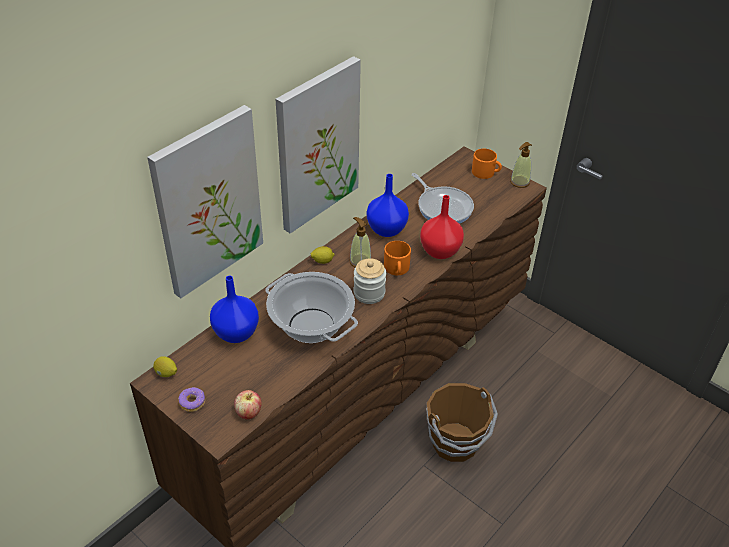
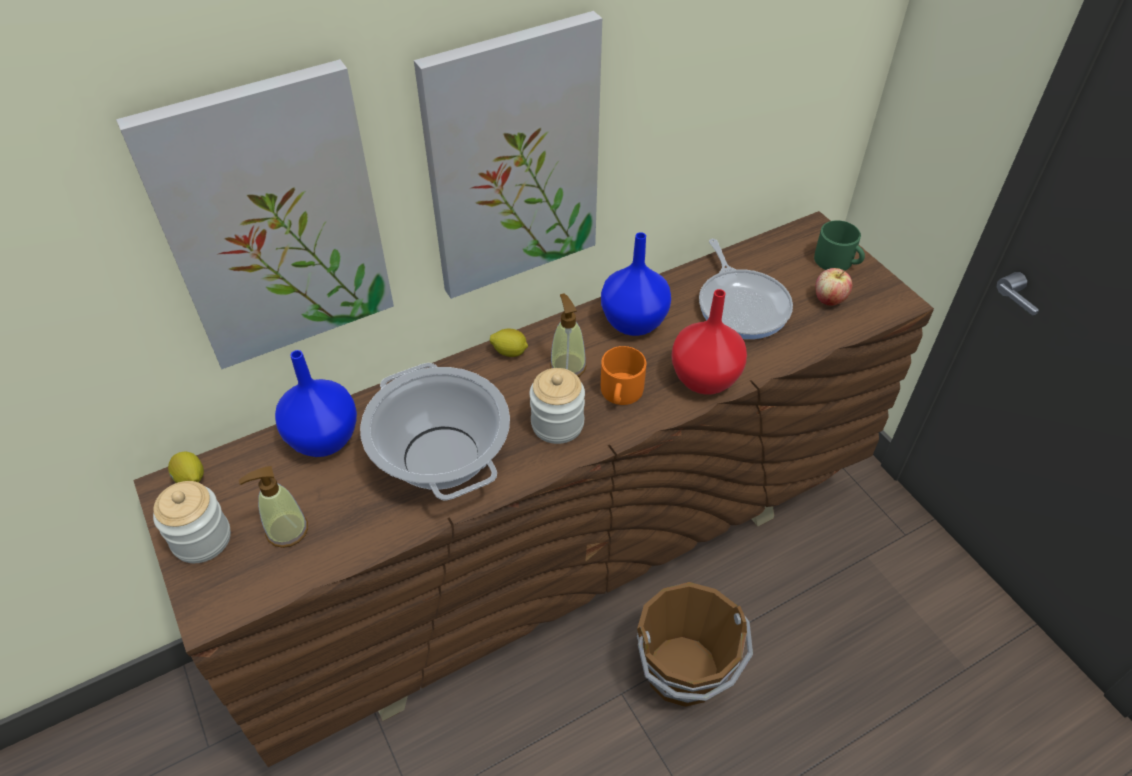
camera: 20 degrees right, 5 degrees up
donut [178,387,205,412] -> jar [153,481,231,563]
apple [234,390,262,419] -> apple moved to [816,268,852,306]
orange mug [472,149,502,179] -> green mug [814,220,865,271]
soap dispenser [510,142,532,188] -> soap dispenser moved to [239,466,308,548]

